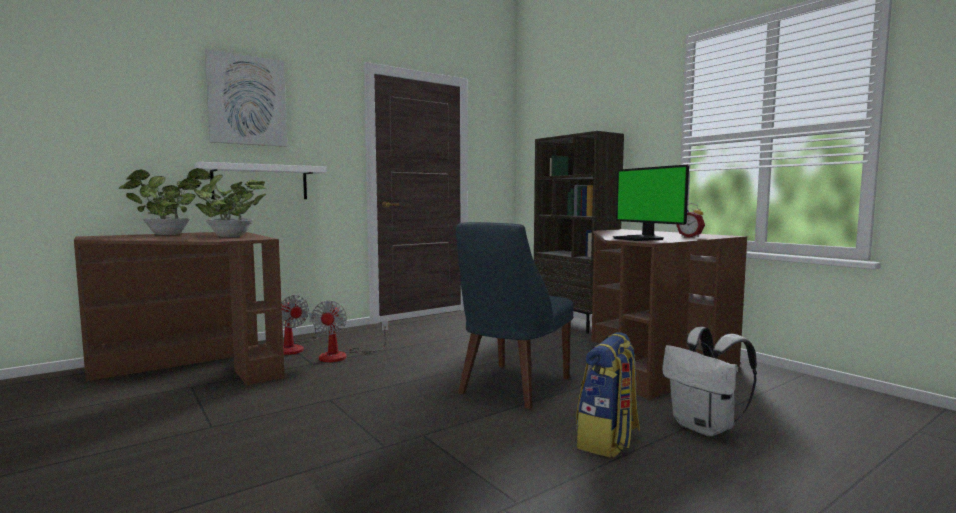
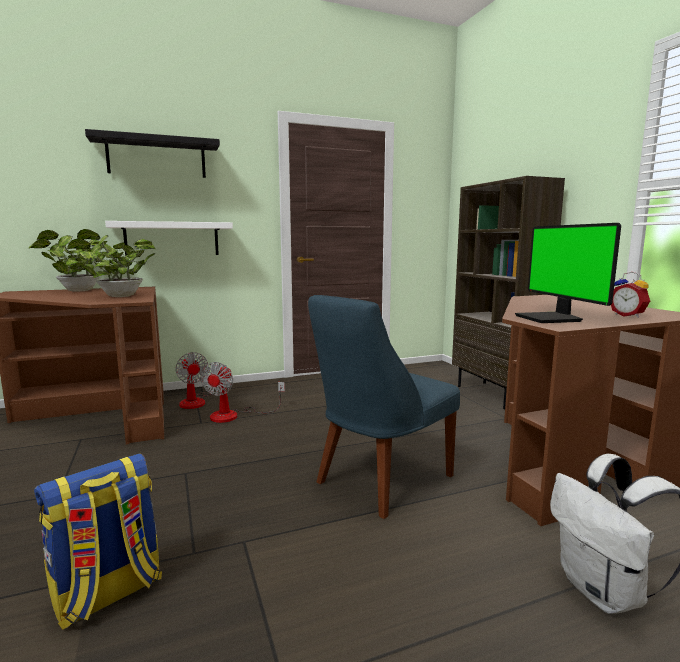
camera: 15 degrees right, 5 degrees up
picture [205,49,287,147] -> black shelf [85,129,220,178]
backpack [576,332,640,458] -> backpack moved to [34,453,162,630]

